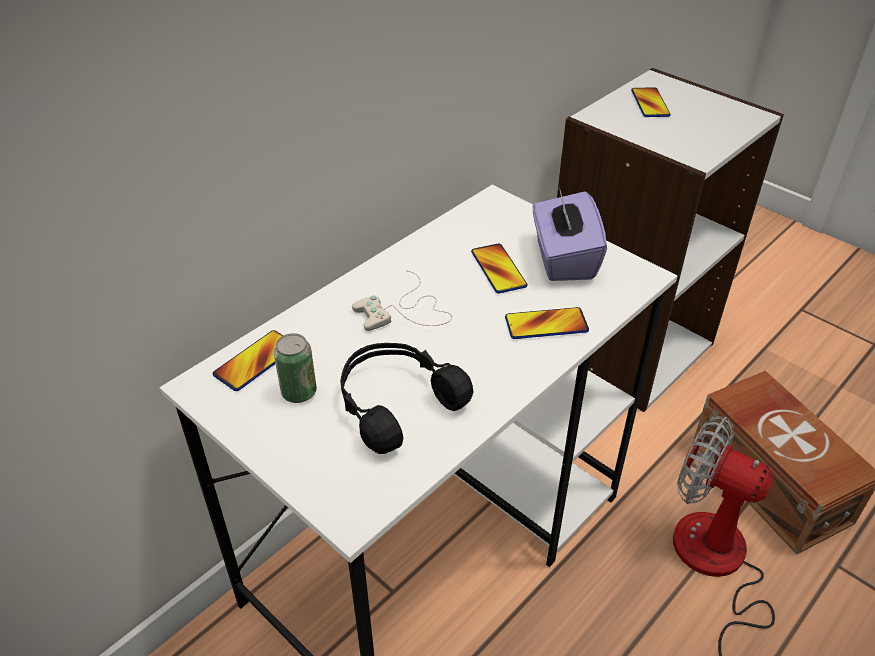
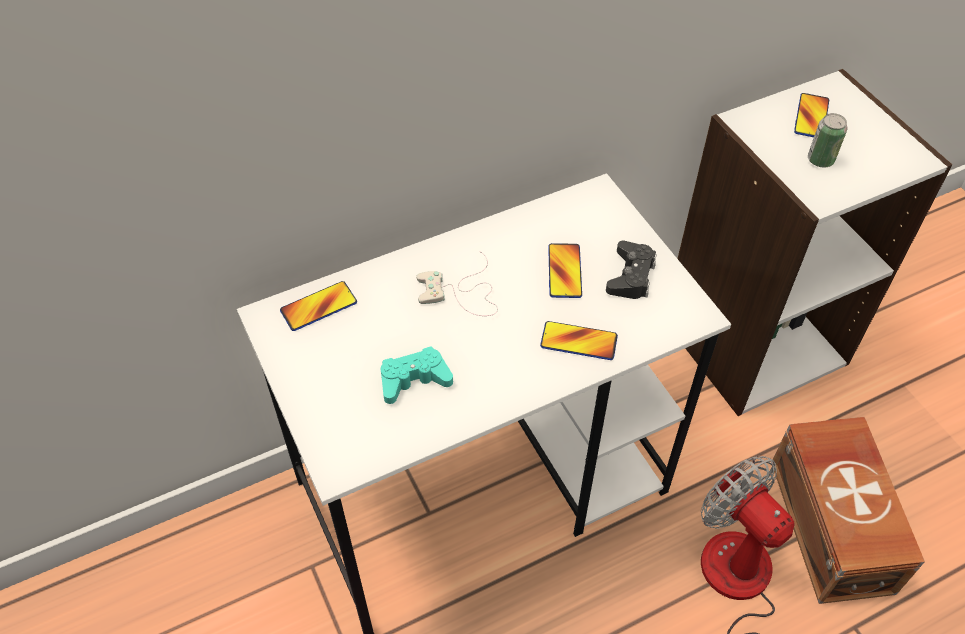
camera: 20 degrees right, 10 degrees up
can [274,333,317,403] -> can moved to [808,113,847,167]
black headphones [340,343,473,454] -> turquoise game controller [381,347,453,404]
purple tissue box [533,187,607,281] -> black game controller [606,240,657,299]

